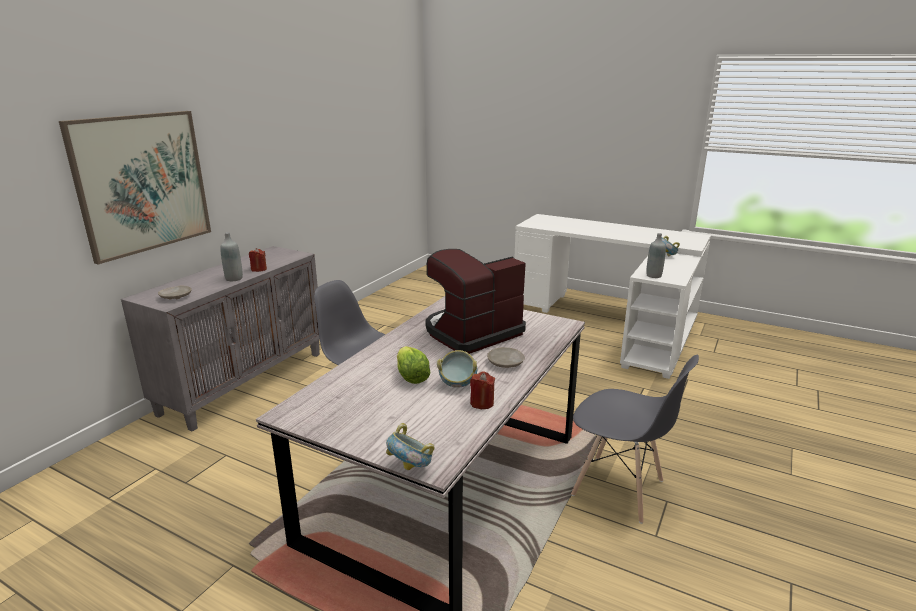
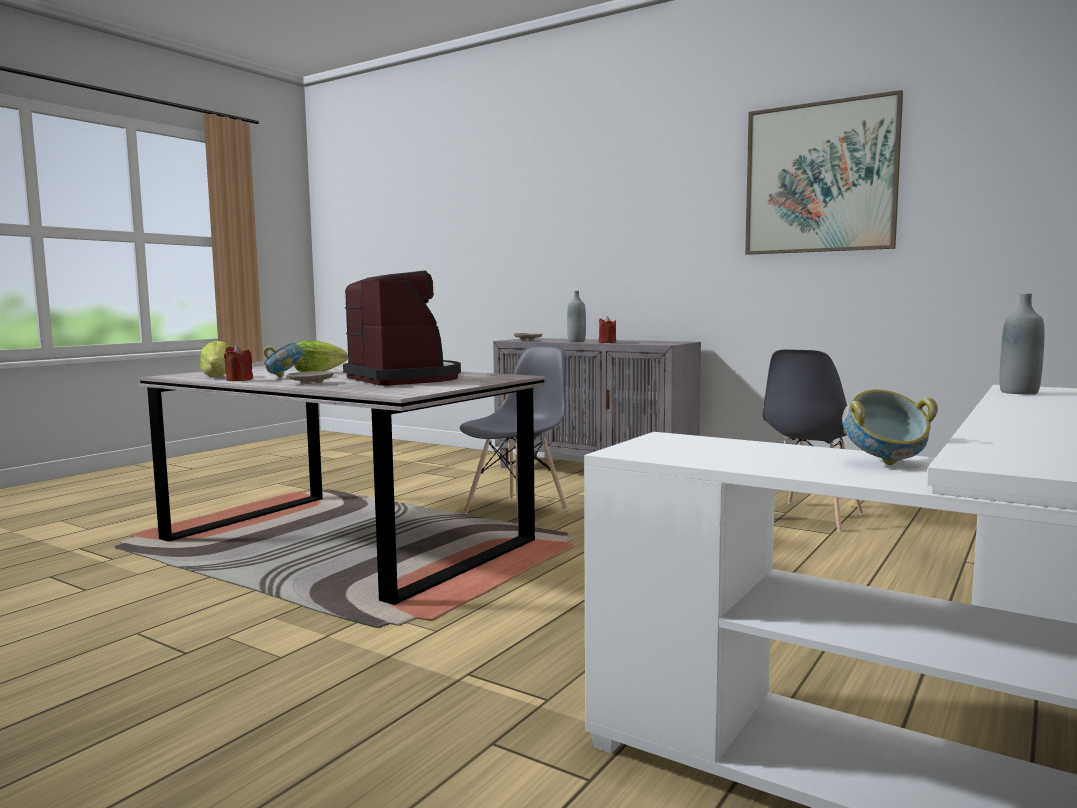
camera: 95 degrees right, 15 degrees down
picture [59,111,211,264] -> picture moved to [745,90,903,255]
bowl [386,423,435,470] -> none
grey chair [571,355,699,524] -> grey chair moved to [763,349,863,532]
grey bottle [646,233,666,278] -> grey bottle moved to [1000,294,1044,394]
none -> lettuce [200,340,230,377]

